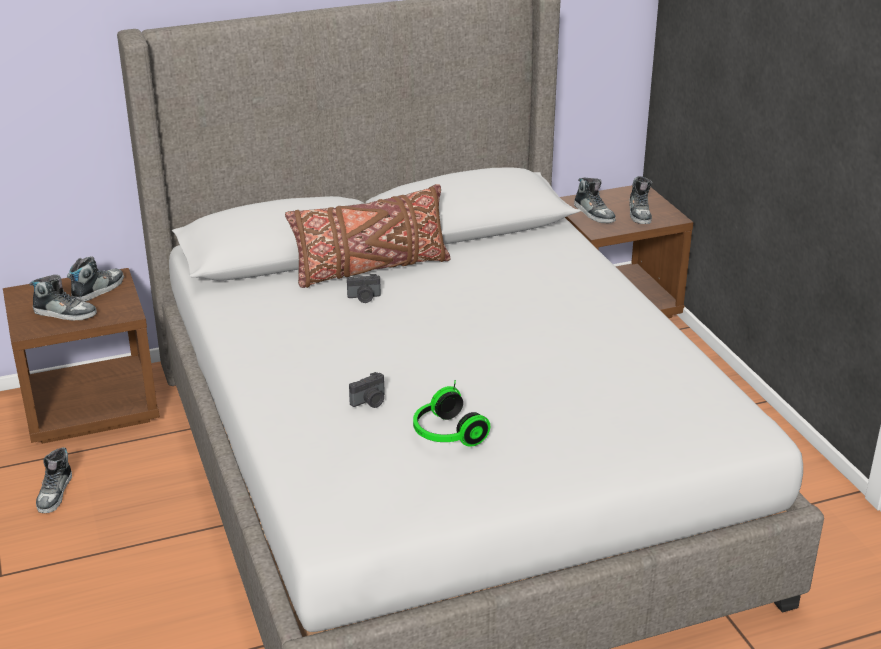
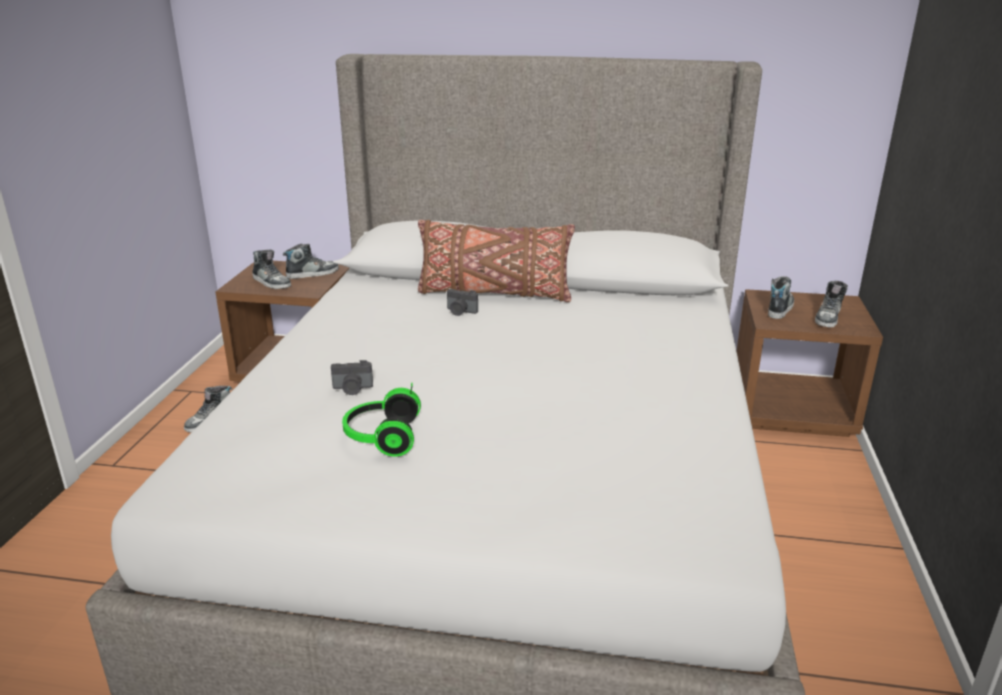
camera: 30 degrees right, 5 degrees down
shoe [574,178,616,223] -> shoe turned 150 degrees counterclockwise [768,276,794,319]

